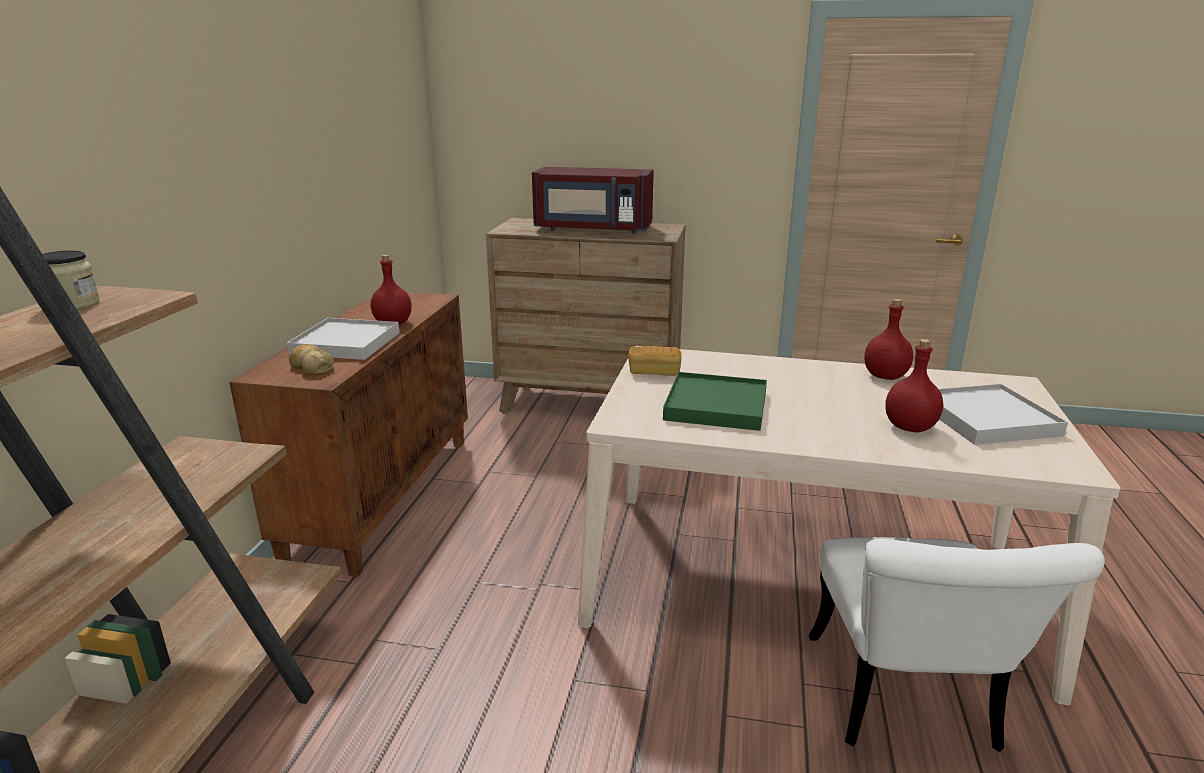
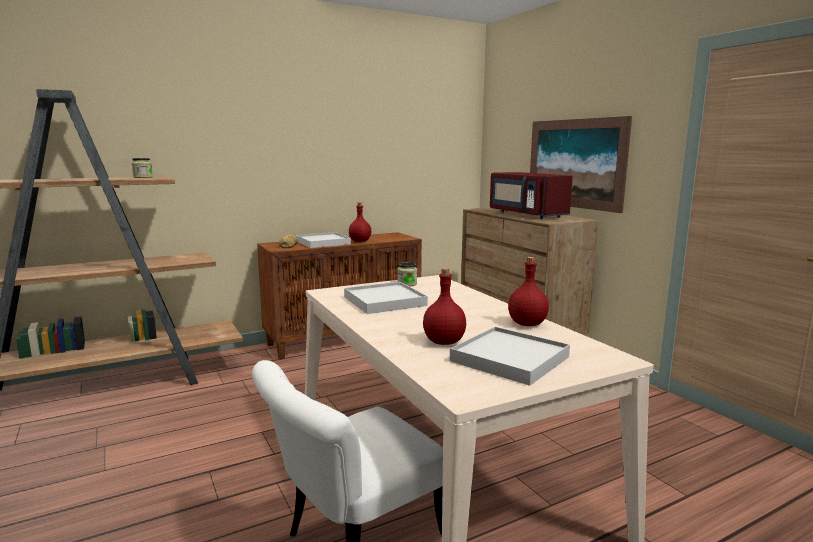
camera: 50 degrees right, 10 degrees down
bread [628,346,682,376] -> jar [397,262,417,287]
green tray [663,372,767,431] -> white tray [344,282,428,314]
none -> picture [530,116,632,213]

